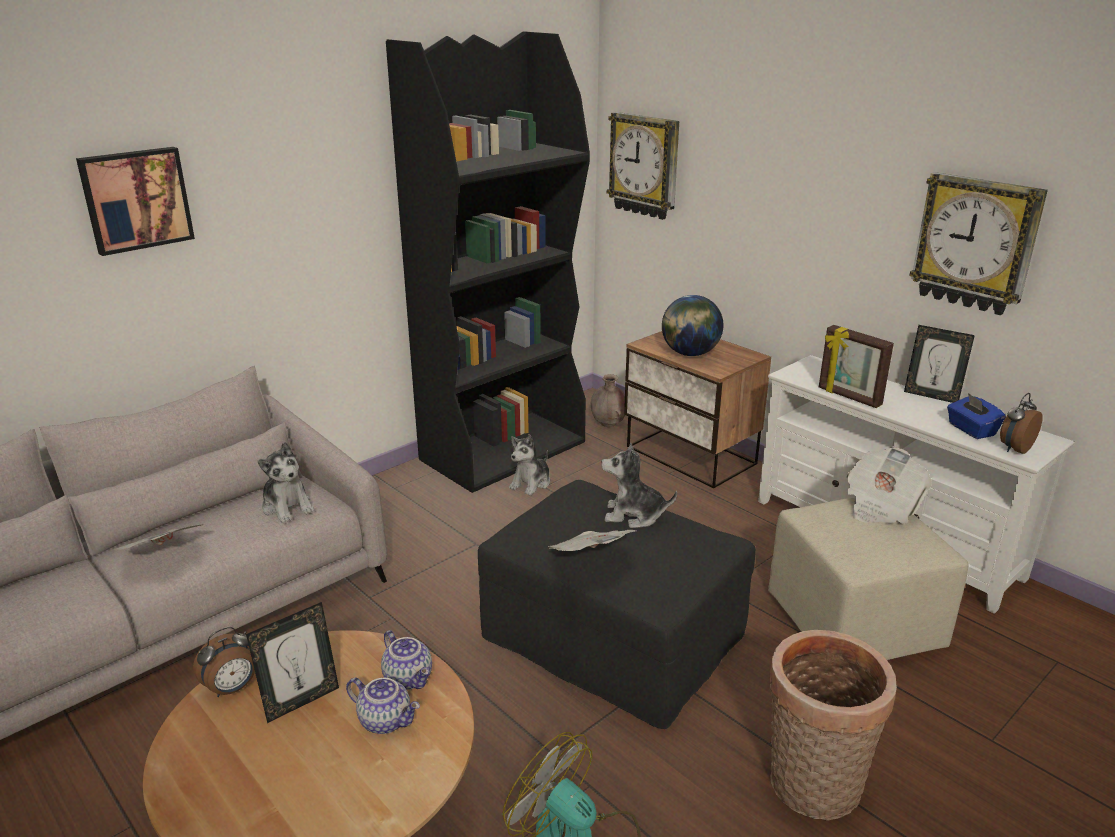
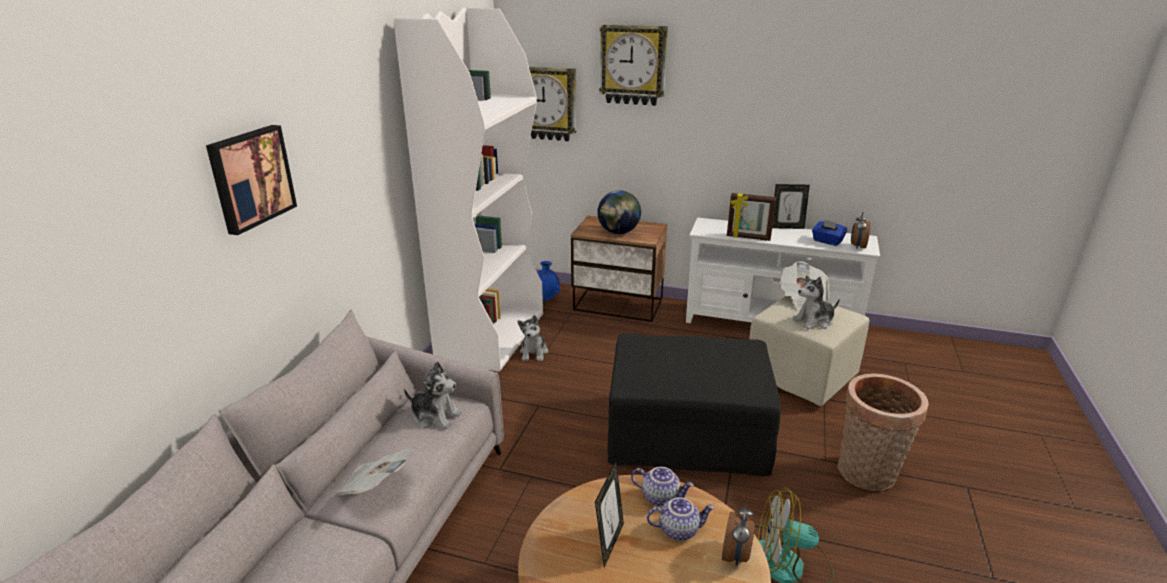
camera: 30 degrees left, 0 degrees up
alarm clock [193,627,255,697] -> alarm clock moved to [722,505,755,566]
black bookcase [386,31,590,493] -> white bookcase [394,8,543,372]
newspaper [548,530,635,551] -> none
brown vase [590,374,625,427] -> blue vase [537,261,560,301]
plush toy [601,443,677,528] -> plush toy moved to [793,275,840,329]
wall clock [909,172,1048,315] -> wall clock moved to [599,24,668,106]

